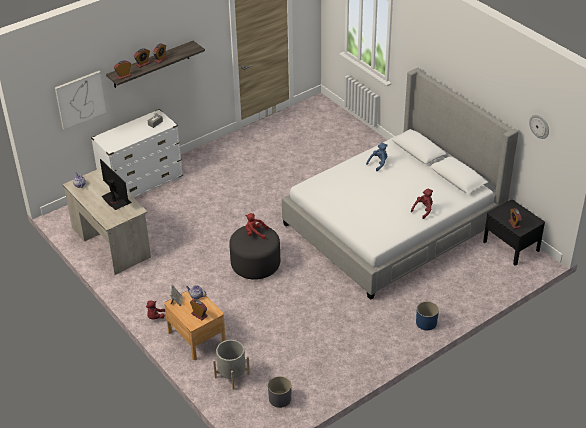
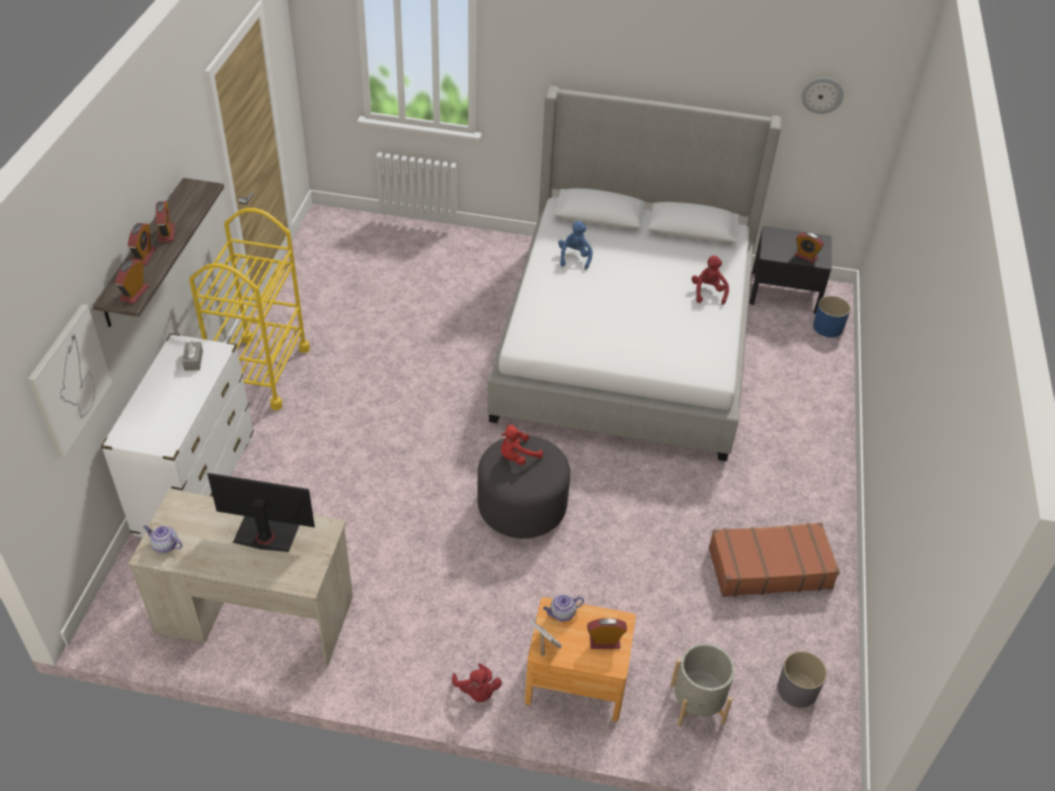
camera: 45 degrees left, 5 degrees up
blue planter [416,301,439,330] -> blue planter moved to [813,296,851,338]
none -> yellow cart [189,208,310,410]
none -> brown suitcase [709,523,840,597]

